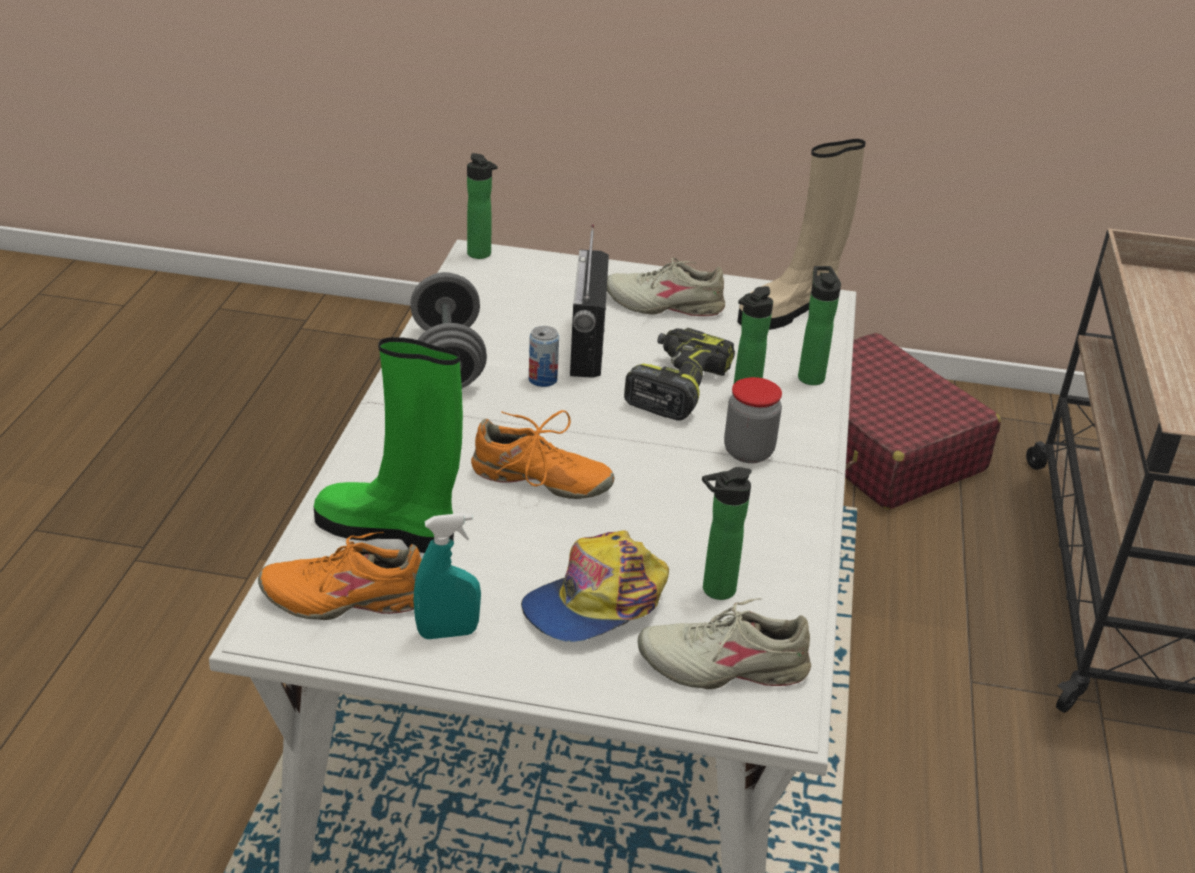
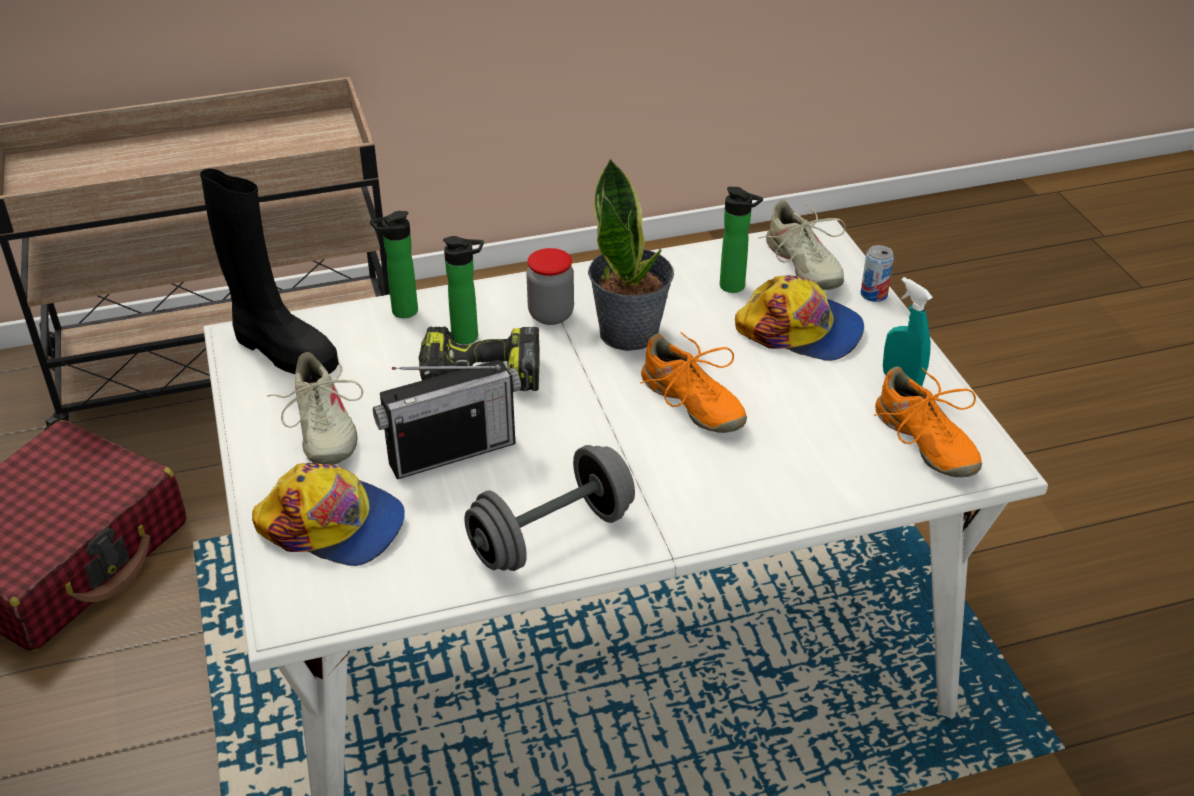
camera: 115 degrees left, 5 degrees up
green boot [314,337,463,553] -> none
bottle [467,153,498,259] -> none
orange shoe [471,410,615,499] -> orange shoe turned 150 degrees clockwise [640,332,747,433]
can [529,326,559,387] -> can moved to [861,245,894,302]
beige boot [737,139,865,330] -> black boot [200,168,339,374]
none -> cap [252,463,405,566]
none -> potted plant [588,158,674,351]

